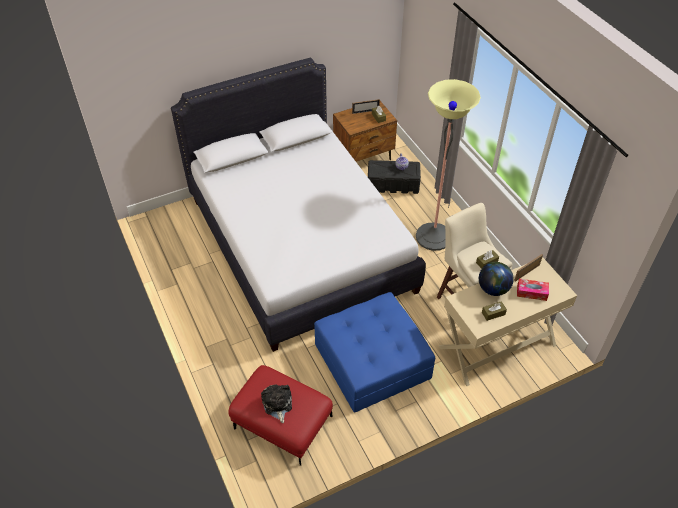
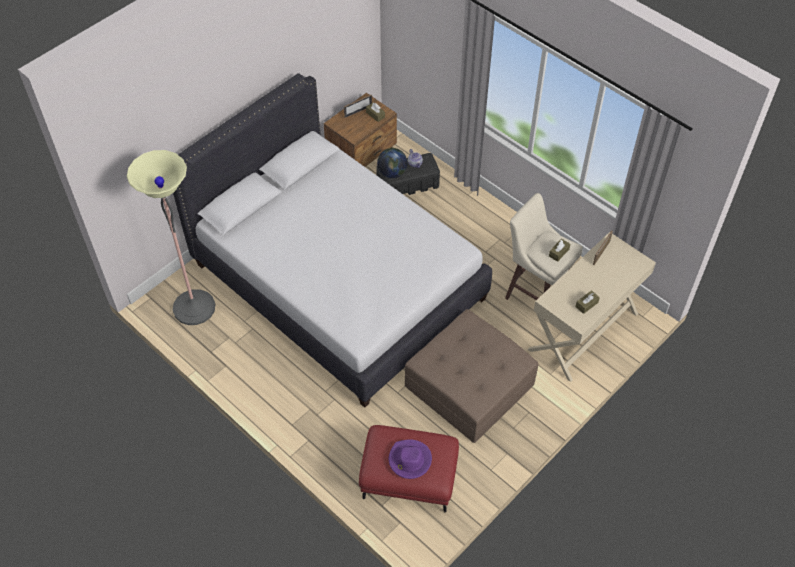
camera: 20 degrees left, 5 degrees up
plush toy [261,384,292,423] -> purple hat [389,439,432,479]
blue ottoman [314,292,435,412] -> brown ottoman [405,309,539,443]
floor lamp [416,79,481,251] -> floor lamp moved to [127,150,215,325]
globe [479,262,514,296] -> globe moved to [377,148,407,178]
tissue box [517,279,549,301] -> none

